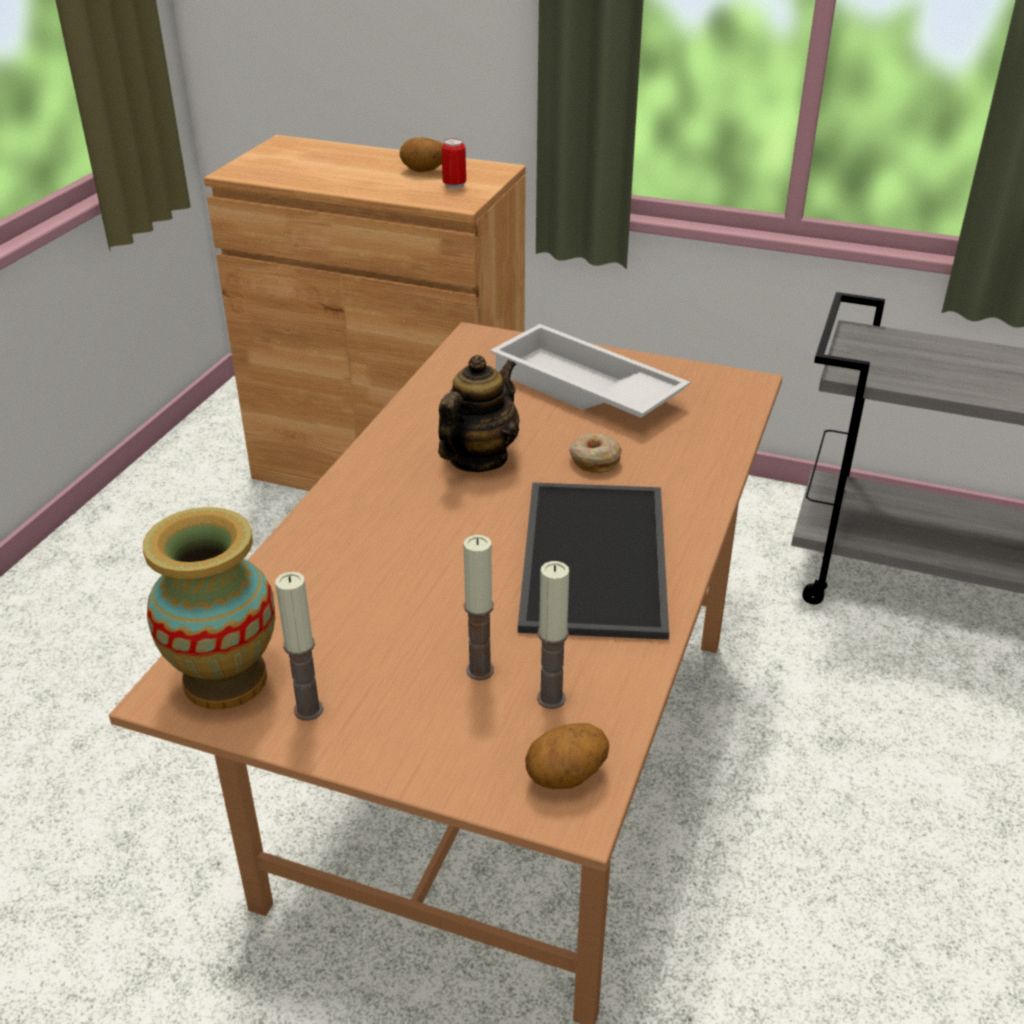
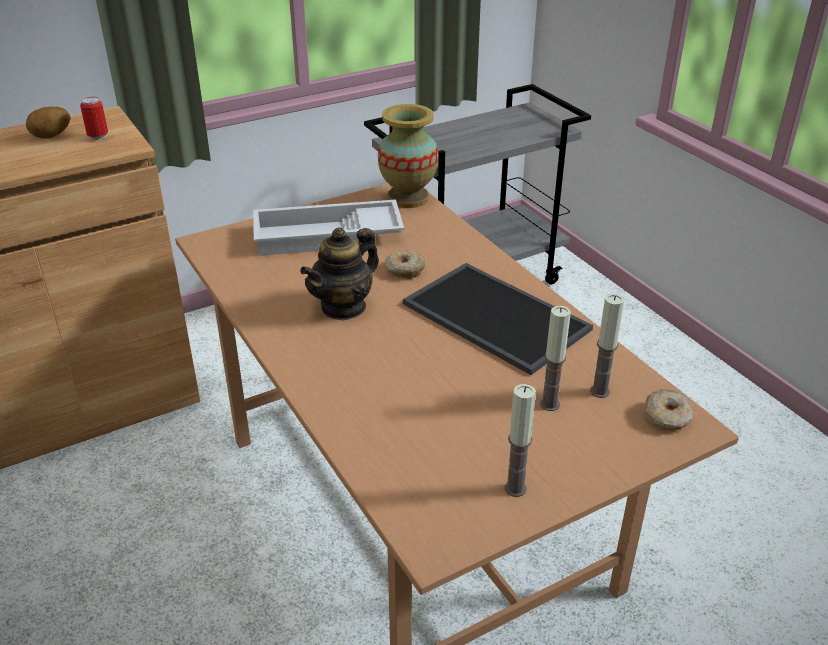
camera: 50 degrees left, 0 degrees up
vase [143,507,275,710] -> vase moved to [378,104,439,208]
teapot [438,355,519,472] -> teapot turned 120 degrees counterclockwise [300,227,379,321]
potato [525,723,609,789] -> donut [645,389,693,431]

